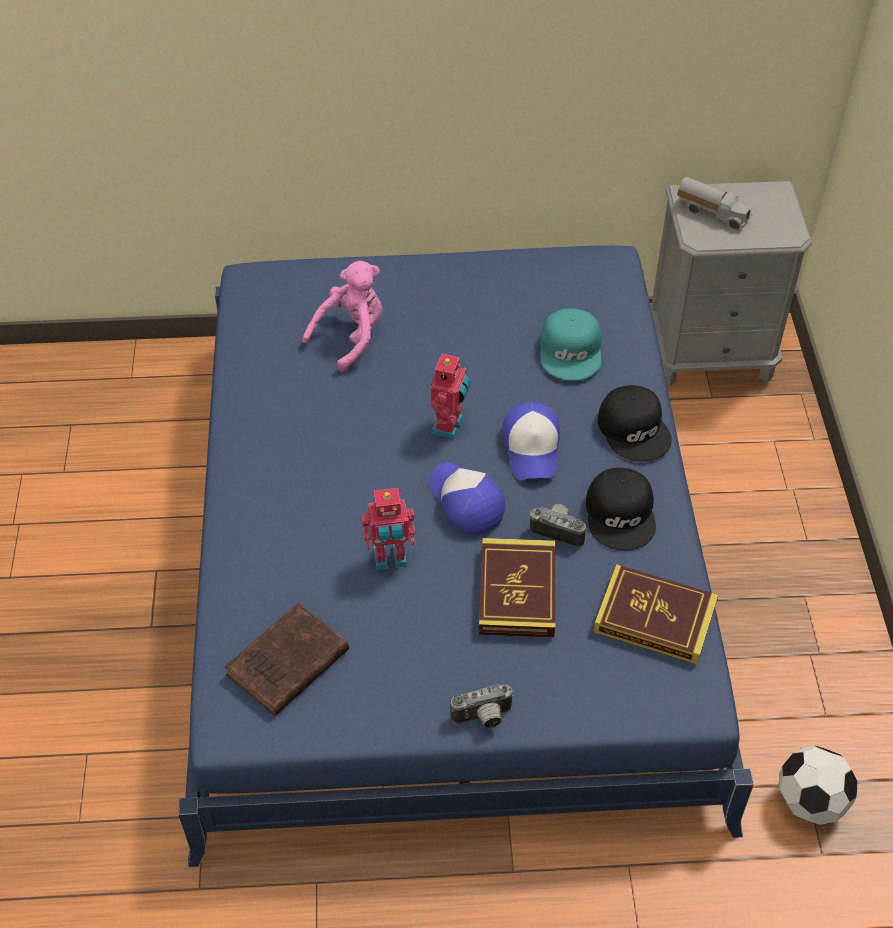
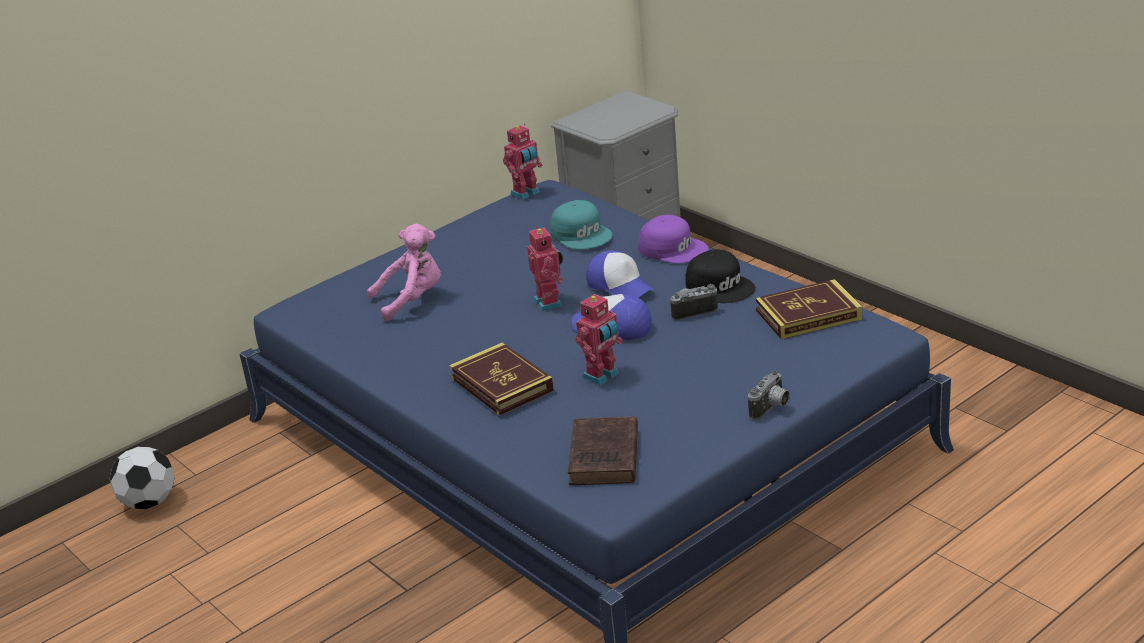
camera: 35 degrees left, 20 degrees down
pink plush toy [302,261,382,372] -> pink plush toy turned 60 degrees clockwise [367,224,441,321]
book [479,538,555,638] -> book moved to [449,343,554,416]
black cap [598,385,671,462] -> purple cap [639,215,709,263]
toy truck [677,176,752,229] -> none
football [778,745,858,825] -> football moved to [109,447,175,509]
none -> toy robot [503,124,542,200]

